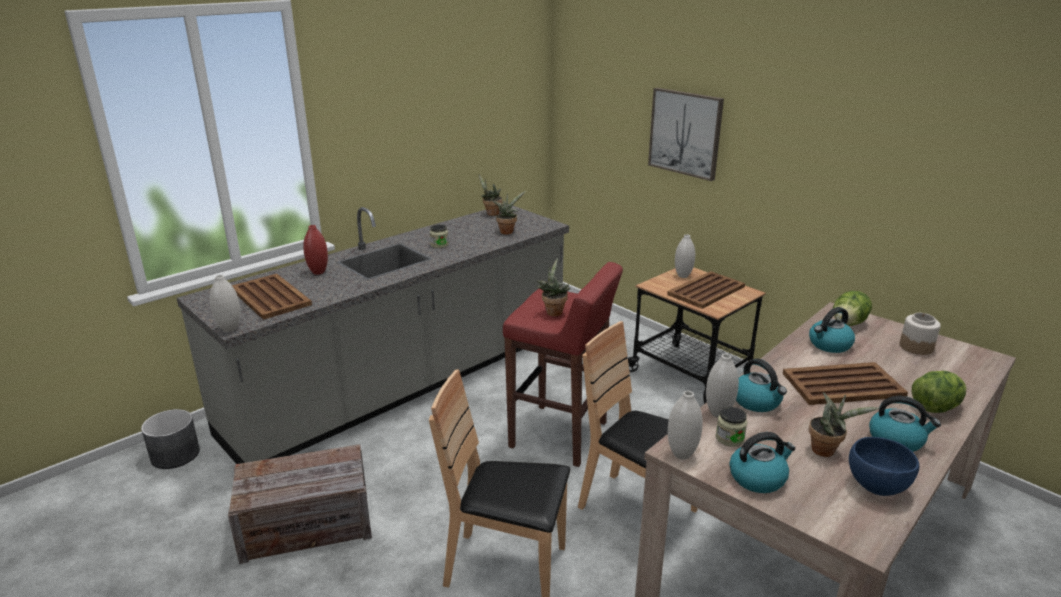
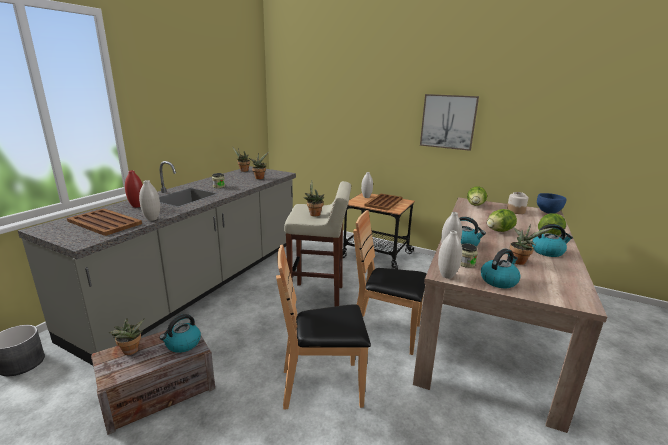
camera: 20 degrees left, 5 degrees down
white vase [210,275,240,332] -> white vase moved to [139,180,160,221]
red stool [503,262,623,467] -> beige stool [284,181,351,307]
picture [648,88,724,181] -> picture moved to [420,94,479,151]
brown tray [783,362,908,405] -> lettuce [487,209,517,232]
kettle [809,307,855,353] -> kettle moved to [160,314,201,353]
blue bowl [849,437,919,496] -> blue bowl moved to [537,193,566,214]
none -> potted plant [108,318,145,355]

